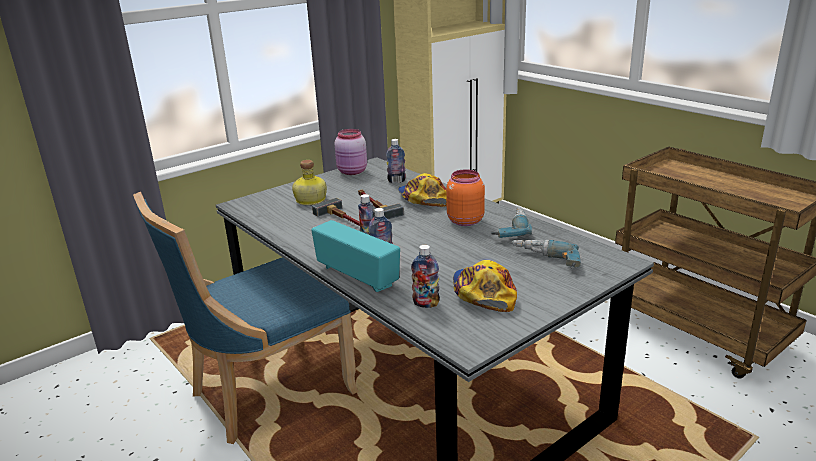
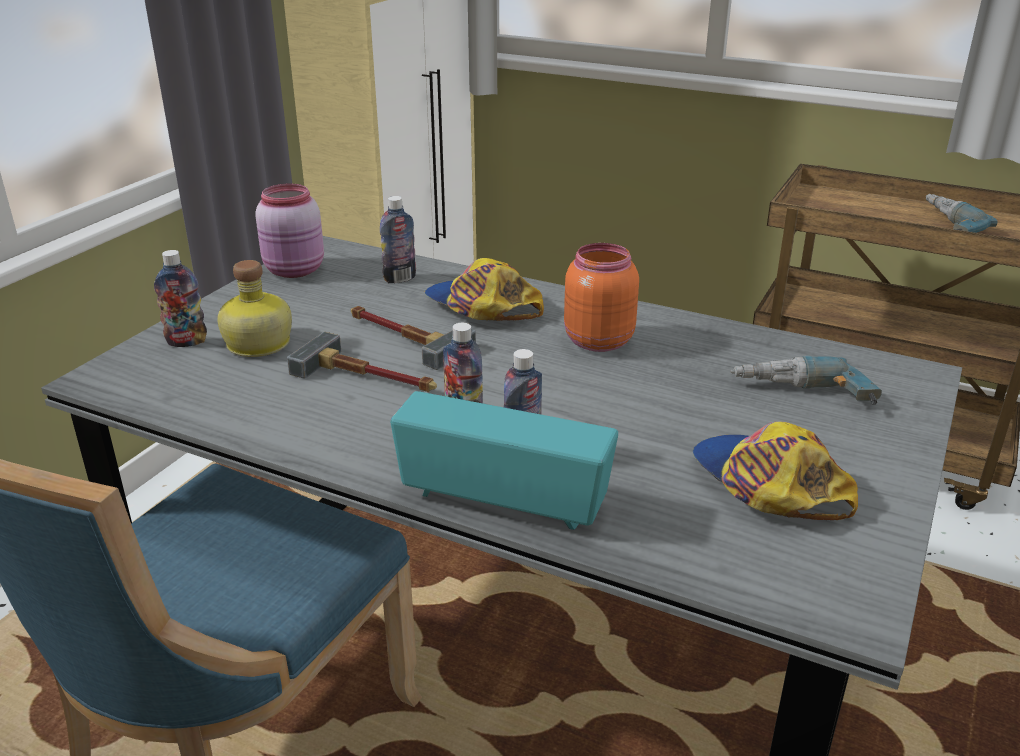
camera: 25 degrees left, 5 degrees up
bottle [411,245,440,308] -> bottle moved to [154,250,207,347]
power drill [491,206,532,238] -> power drill moved to [926,194,997,233]

